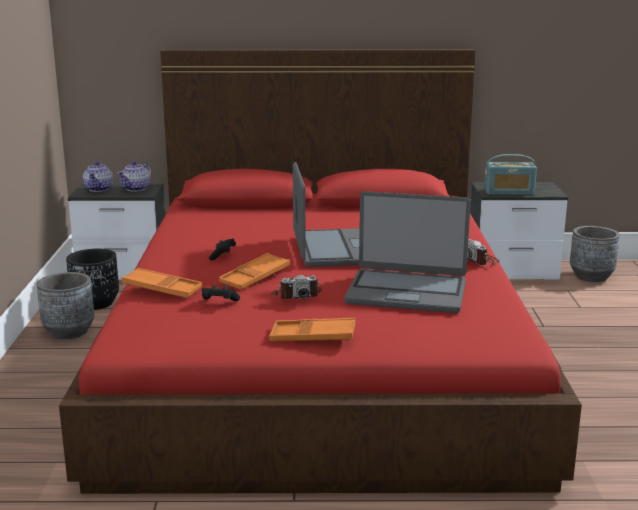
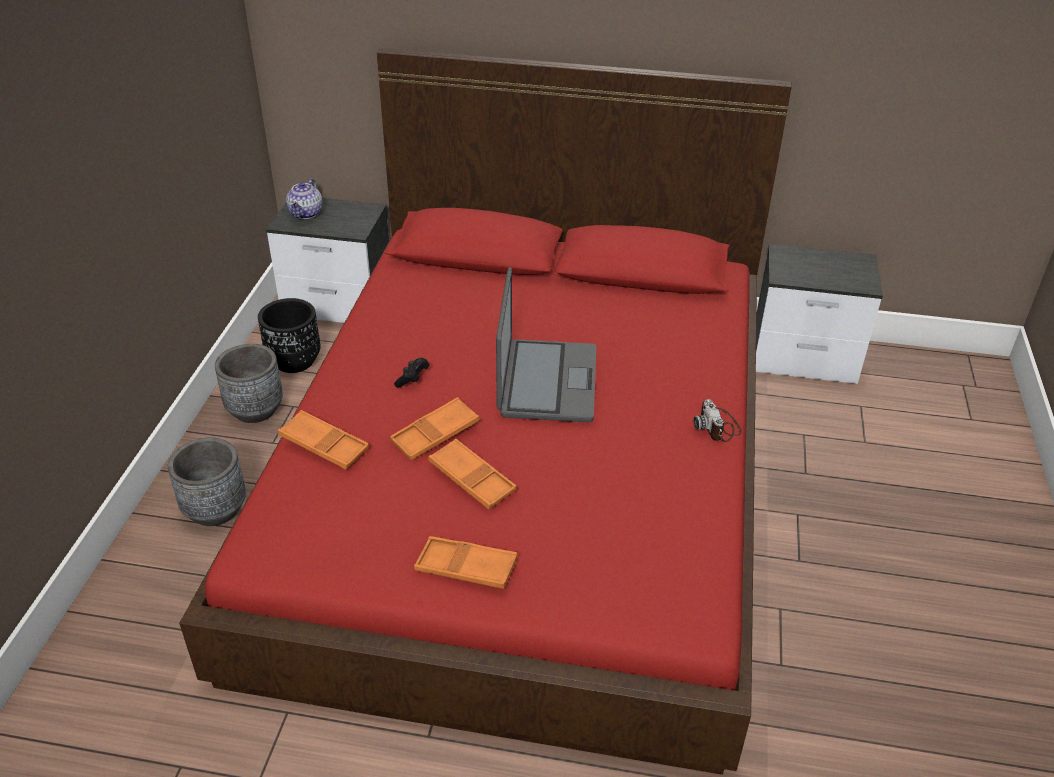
camera: 10 degrees right, 20 degrees up
teapot [117,161,152,192] -> none
black game controller [202,285,240,301] -> none
camera [271,275,322,299] -> orange tray [428,439,517,510]
laptop [344,191,471,313] -> none
radio [485,154,537,195] -> none
grey planter [570,226,620,282] -> grey planter moved to [168,437,246,526]

